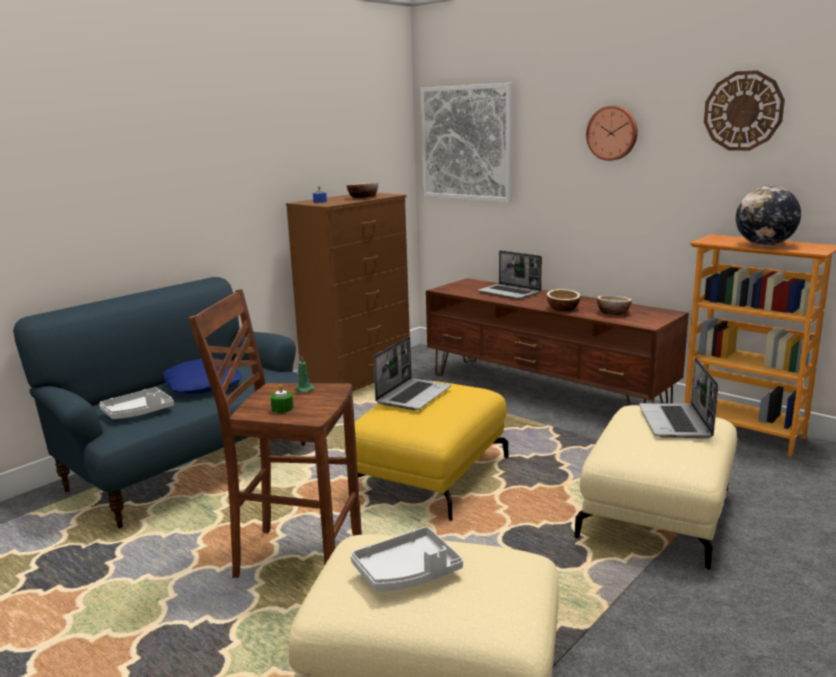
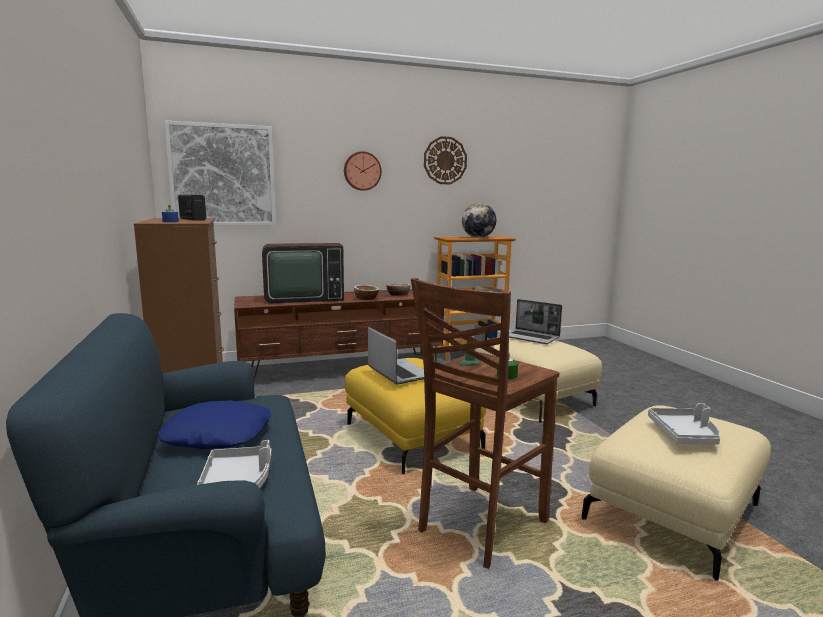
camera: 60 degrees left, 5 degrees down
bowl [347,182,378,198] -> radio [178,195,206,221]
laptop [477,250,542,299] -> television [262,243,344,303]

